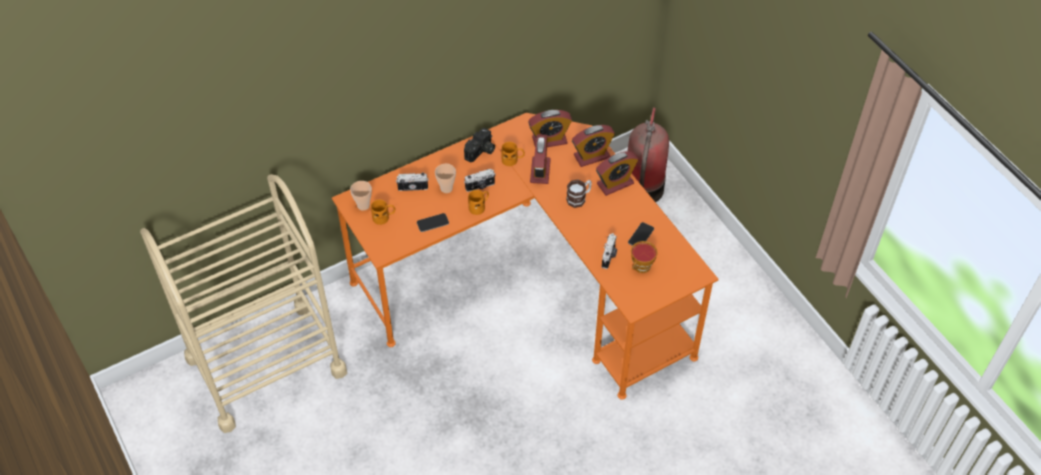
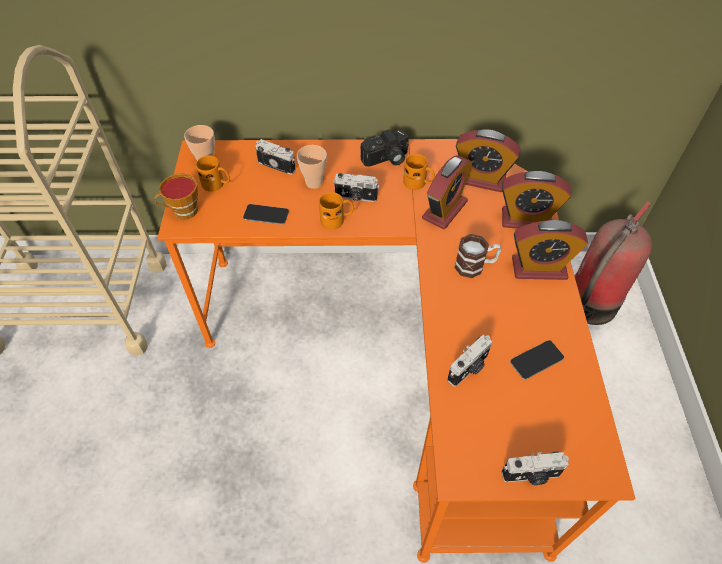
camera: 30 degrees right, 0 degrees up
cup [631,241,658,273] -> cup moved to [155,173,198,220]
none -> camera [502,452,569,485]

